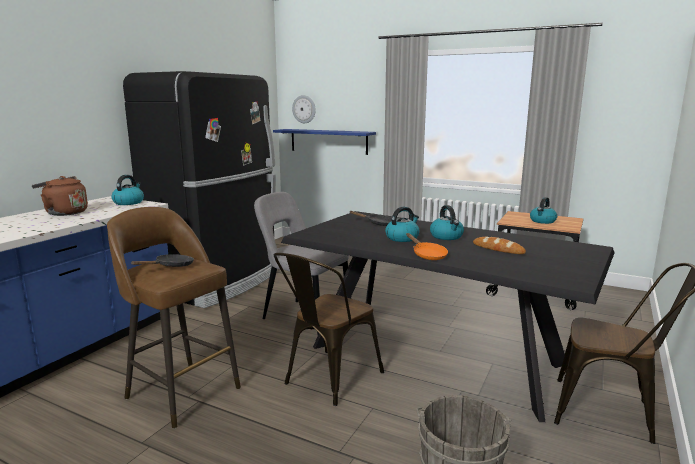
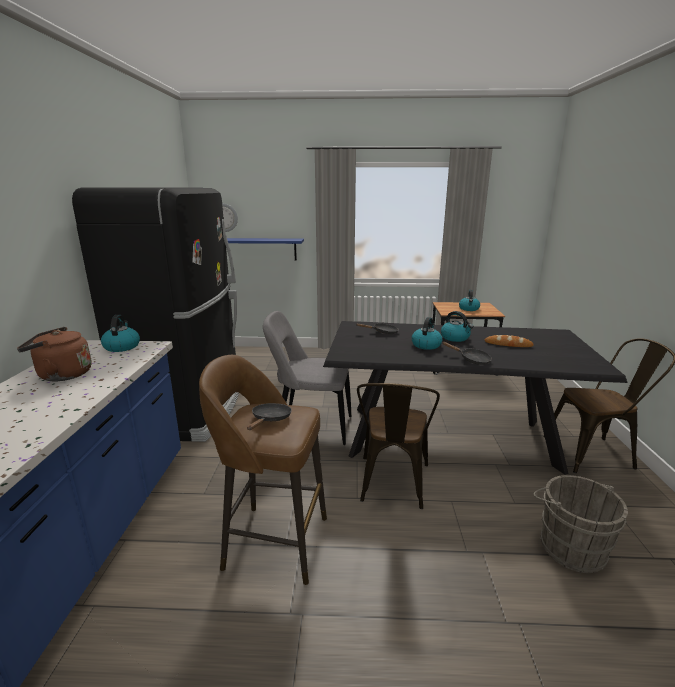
camera: 25 degrees left, 5 degrees up
orange frying pan [406,233,448,260] -> black frying pan [442,342,492,365]

